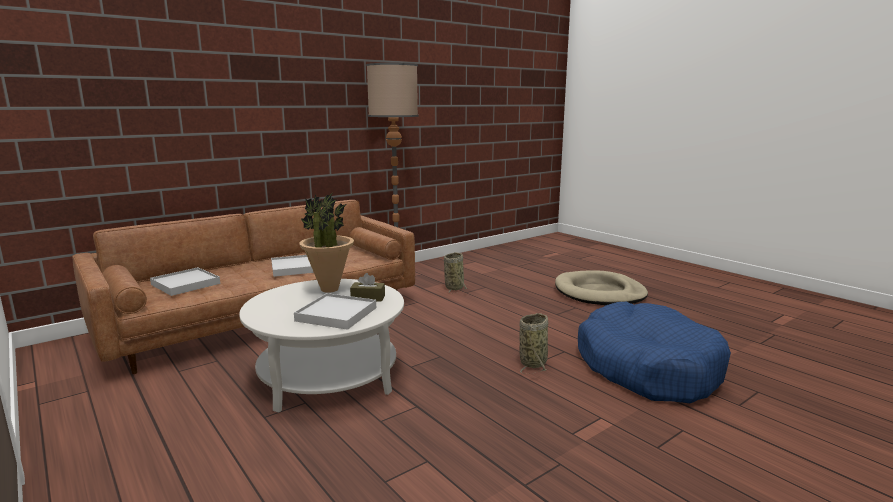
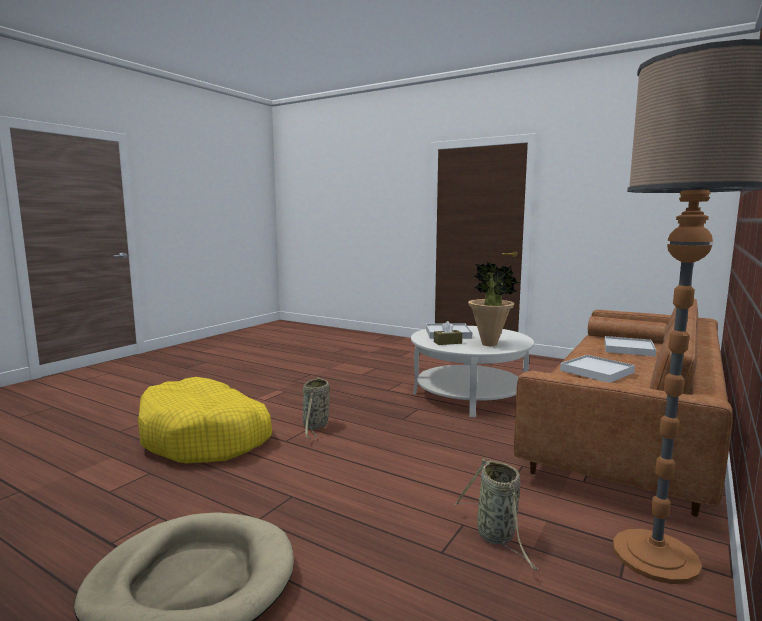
camera: 160 degrees right, 5 degrees down
blue dog bed [578,302,731,403] -> yellow dog bed [138,377,272,463]

